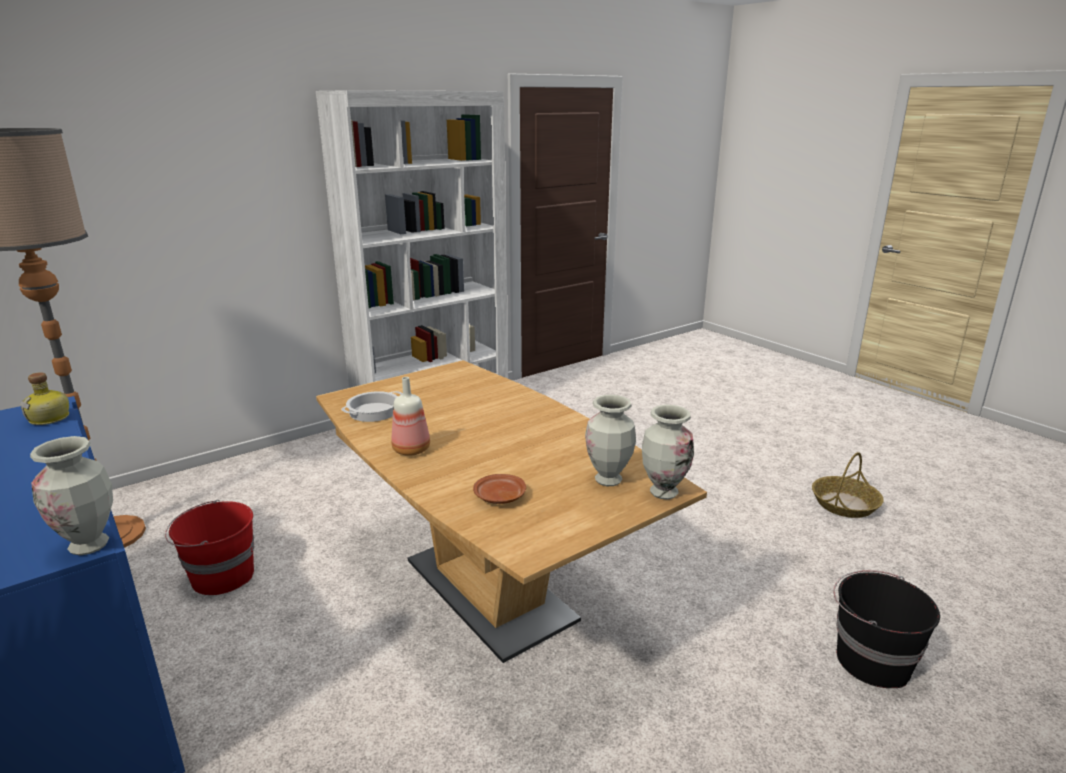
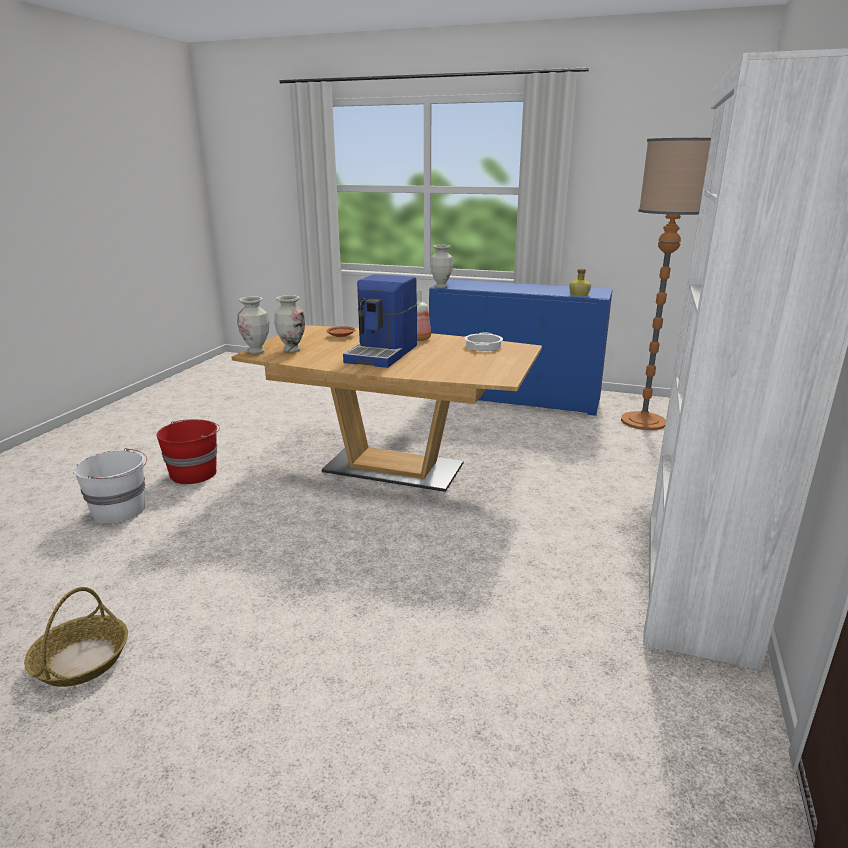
camera: 145 degrees right, 0 degrees up
red bucket [165,500,254,595] -> red bucket moved to [157,419,220,484]
black bucket [833,570,940,688] -> white bucket [73,448,147,524]
none -> coffee machine [343,274,417,368]

